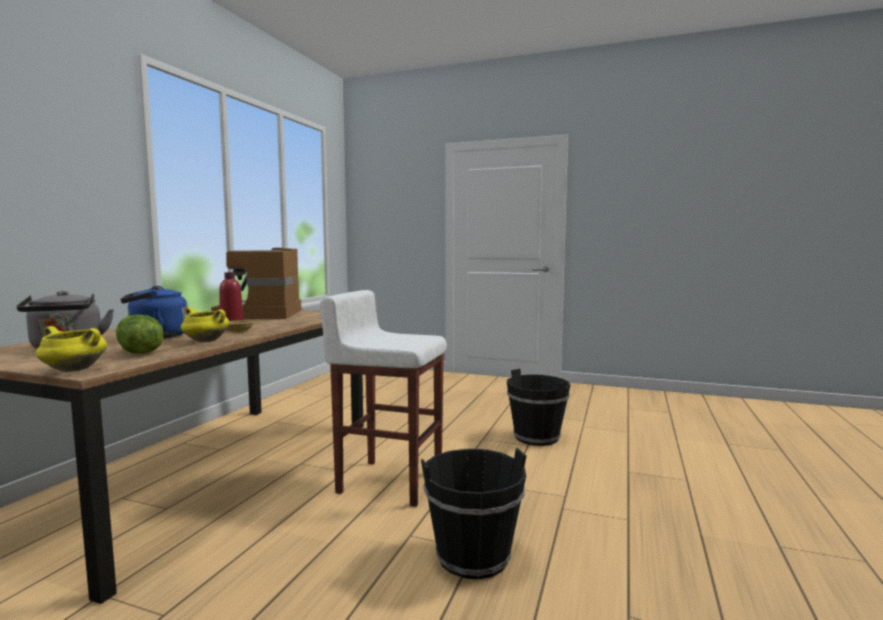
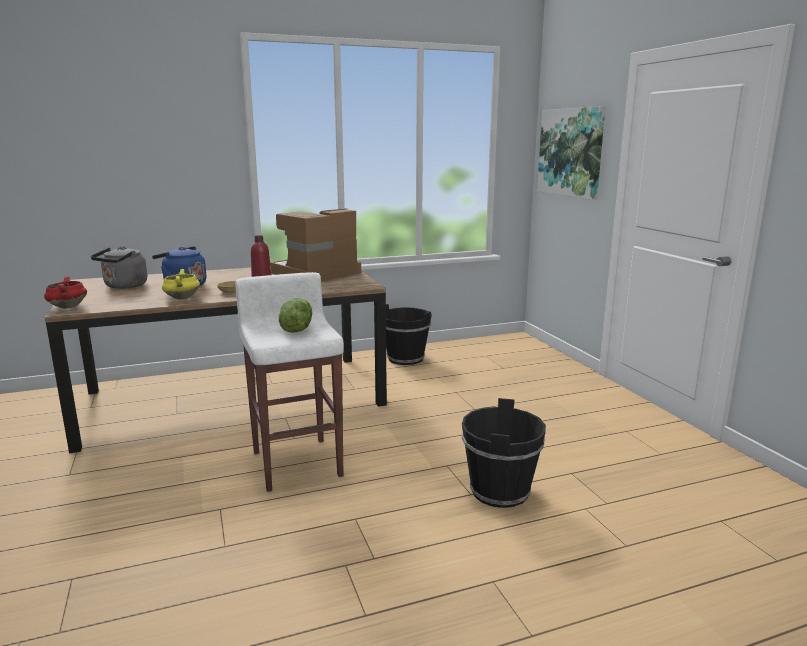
camera: 50 degrees right, 10 degrees up
yellow cooking pot [36,326,107,372] -> red cooking pot [44,276,87,309]
lettuce [116,315,164,354] -> lettuce moved to [279,298,312,333]
black bucket [421,448,526,579] -> black bucket moved to [386,304,432,365]
none -> picture [537,106,606,200]

